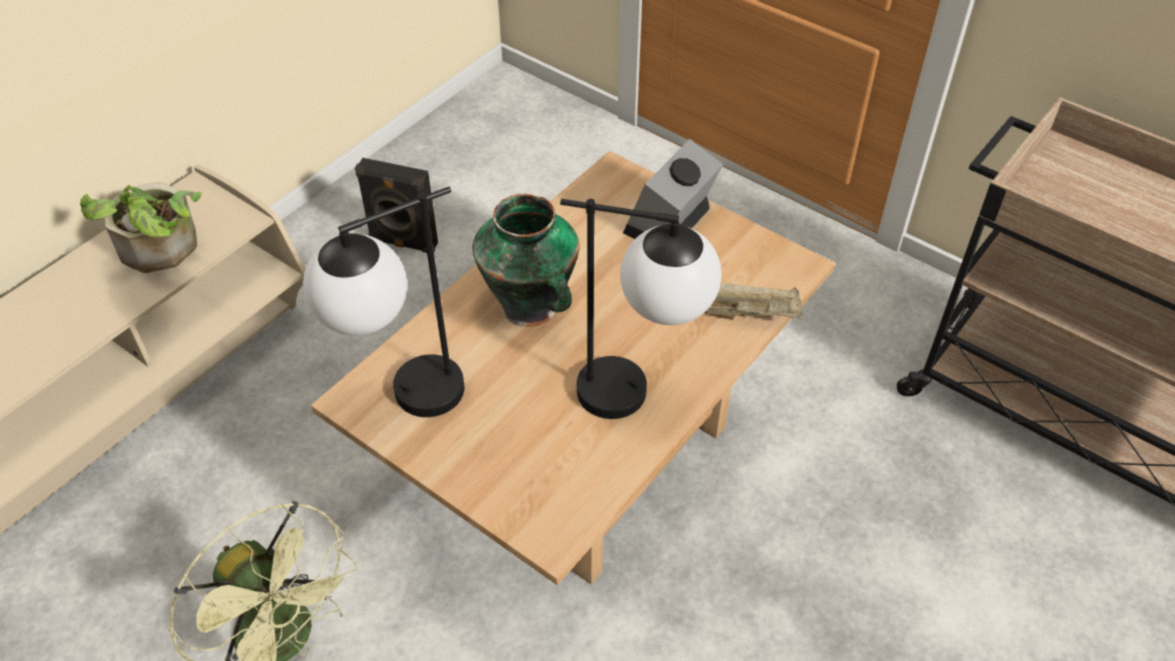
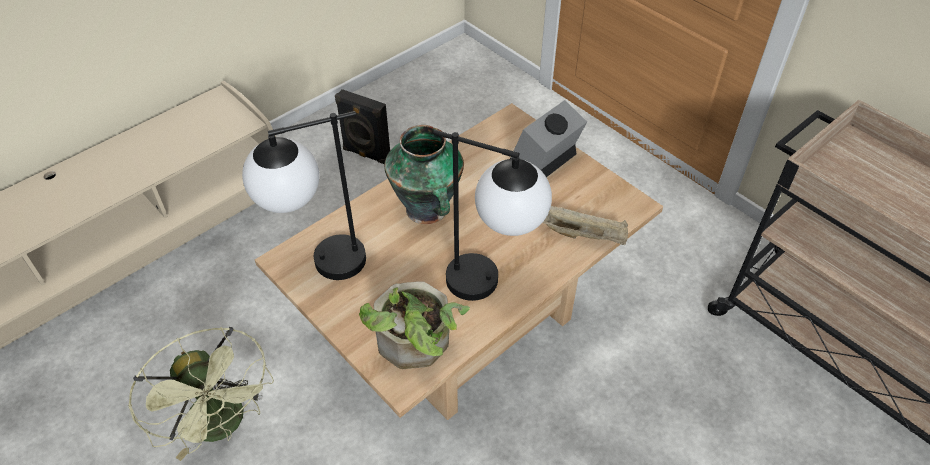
camera: 10 degrees right, 0 degrees up
potted plant [80,182,202,273] -> potted plant moved to [359,281,470,369]

